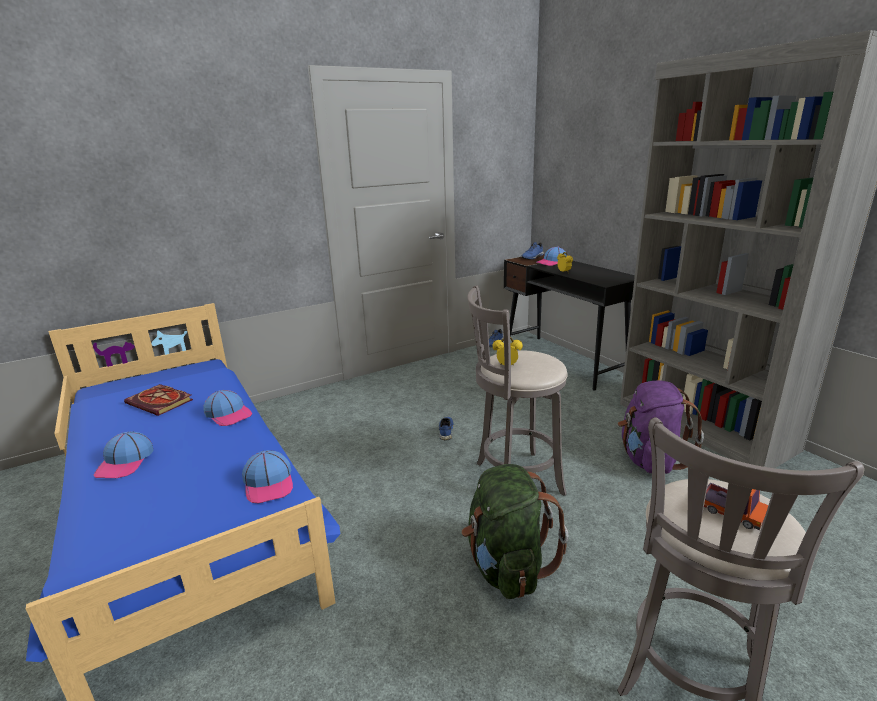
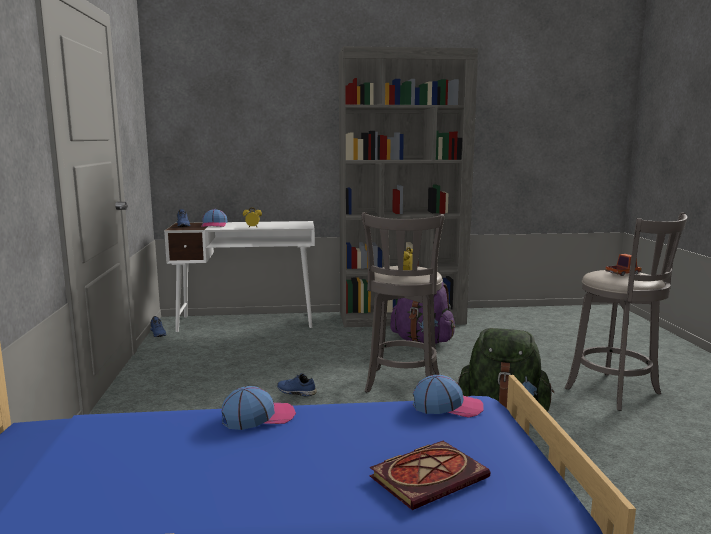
camera: 65 degrees left, 10 degrees down
cap [93,431,154,478] -> none
book [124,384,193,416] -> book moved to [370,441,490,510]
black desk [504,254,635,391] -> white desk [164,221,315,332]

